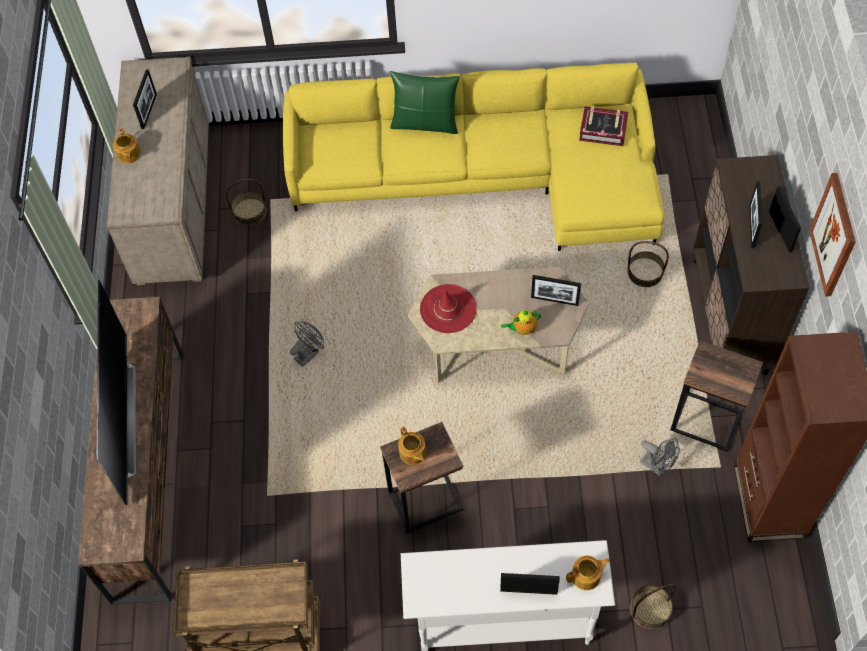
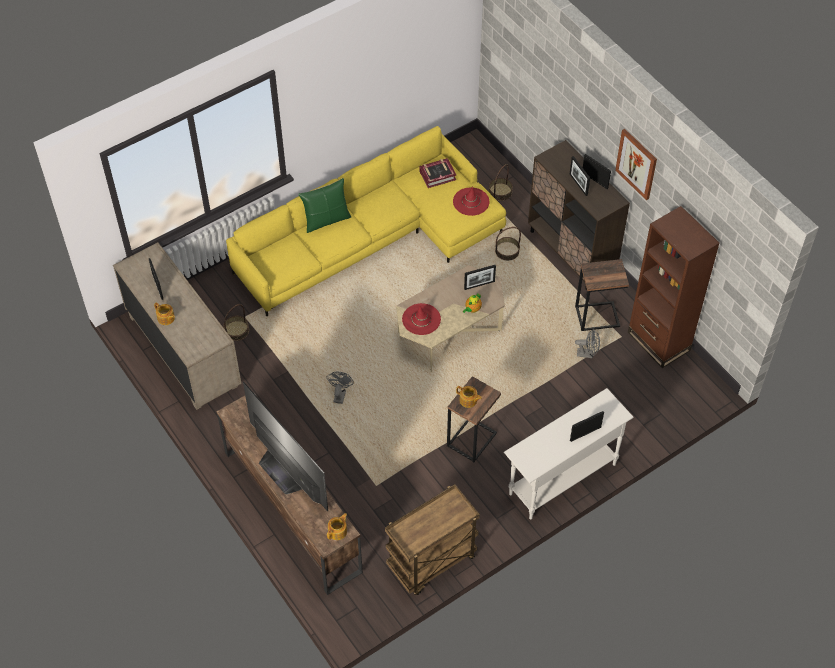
camera: 35 degrees left, 5 degrees down
teapot [566,556,610,590] -> teapot moved to [327,513,347,540]
basket [630,584,676,630] -> basket moved to [489,164,513,201]
none -> red hat [453,187,489,216]

